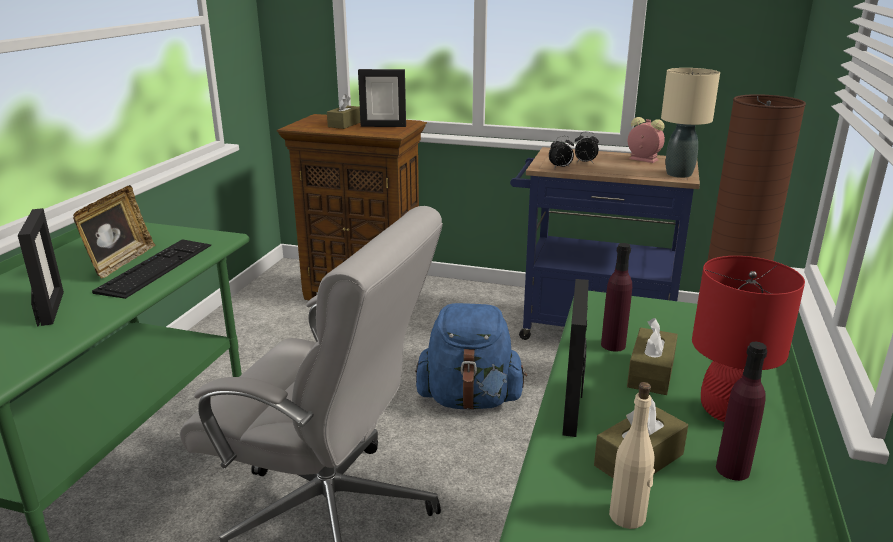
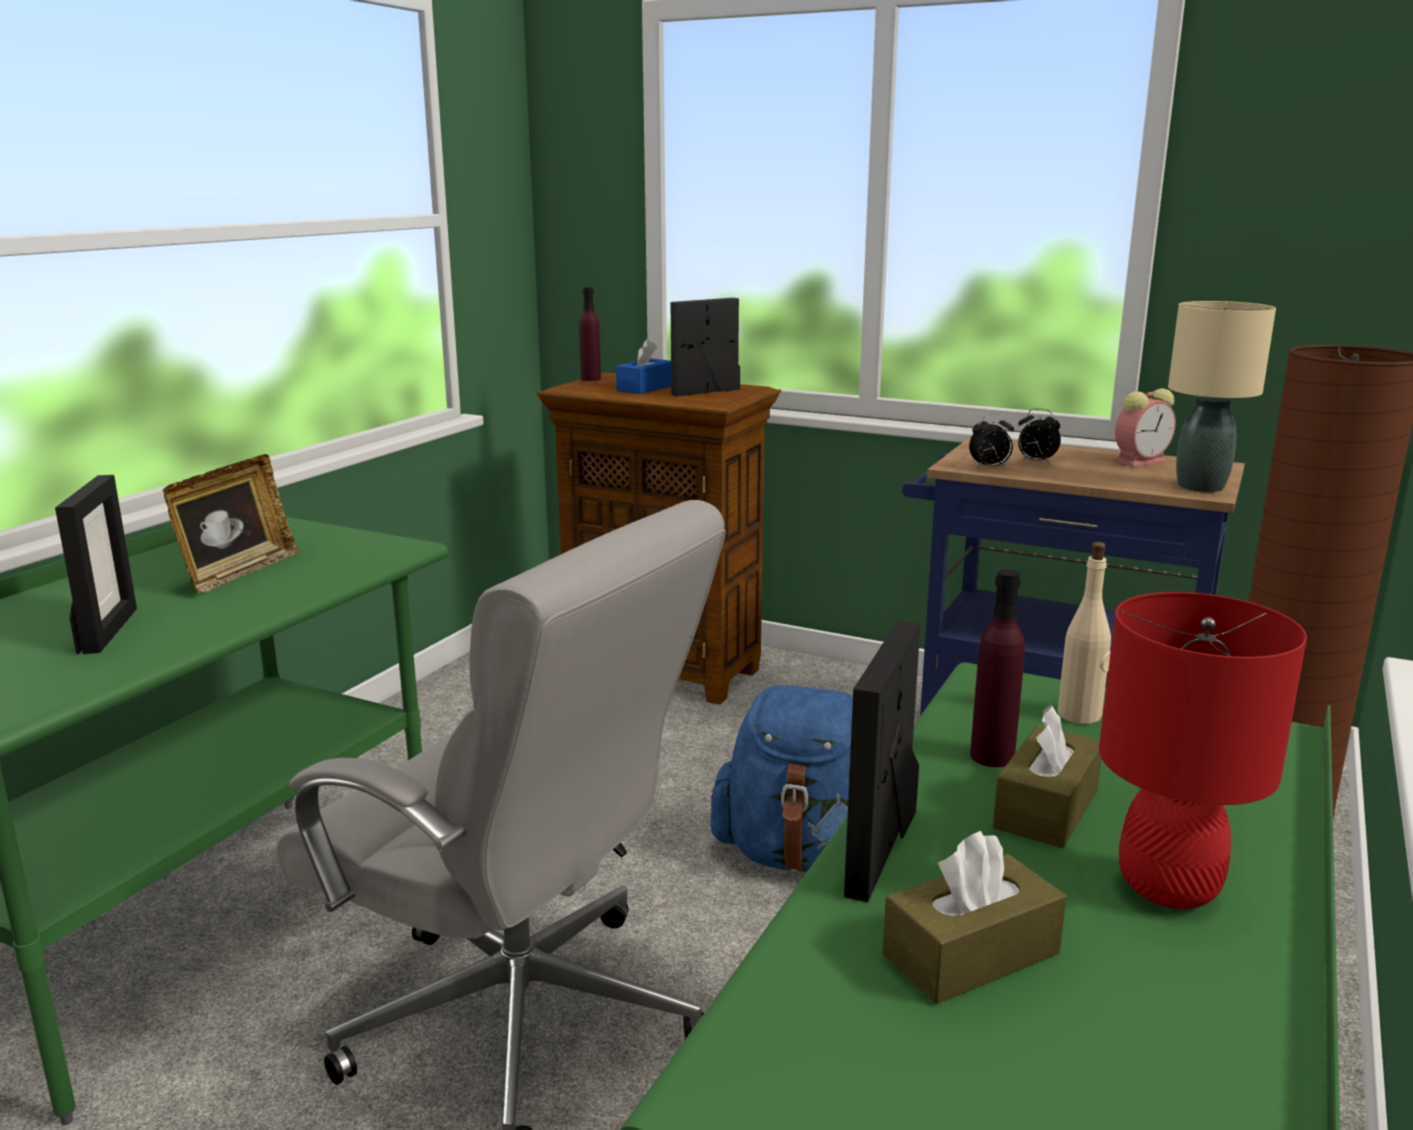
camera: 10 degrees right, 5 degrees down
keyboard [92,239,211,299] -> none
brown tissue box [327,94,360,129] -> blue tissue box [616,339,671,394]
picture frame [358,69,406,127] -> picture frame turned 135 degrees clockwise [671,298,740,397]
beige bottle [609,382,655,529] -> beige bottle moved to [1058,542,1111,724]
alarm clock [628,117,665,163] -> alarm clock turned 105 degrees clockwise [1115,388,1176,467]
purple bottle [716,342,767,481] -> purple bottle moved to [579,287,601,381]

